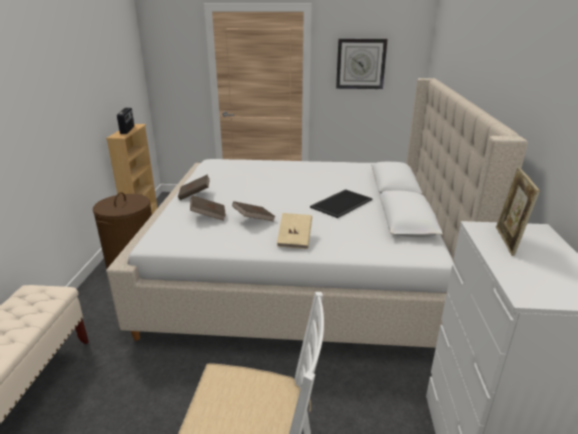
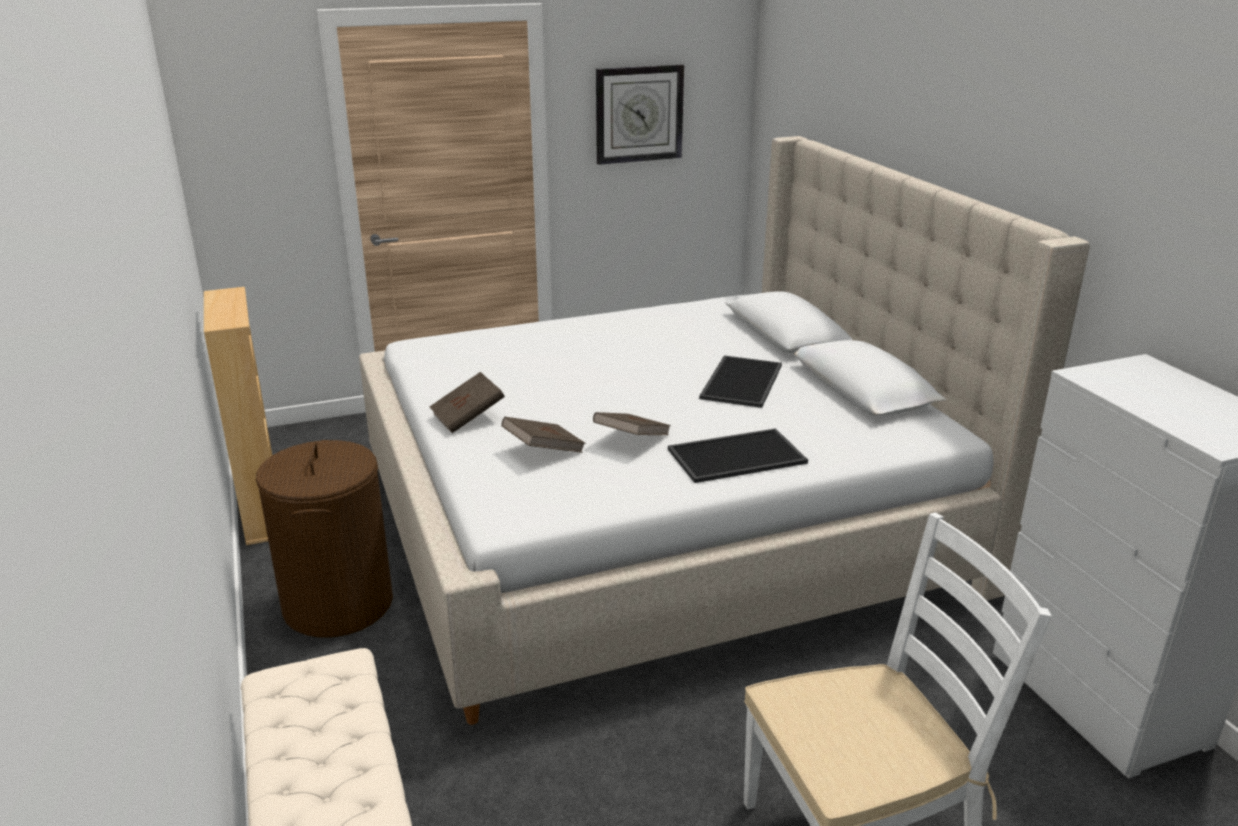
camera: 25 degrees left, 0 degrees up
radio [117,107,134,134] -> none
beige book [277,213,312,249] -> tray [668,428,808,483]
picture frame [496,167,540,256] -> none

